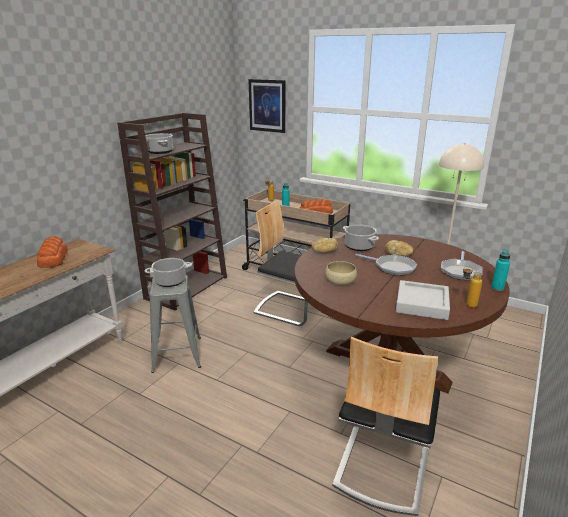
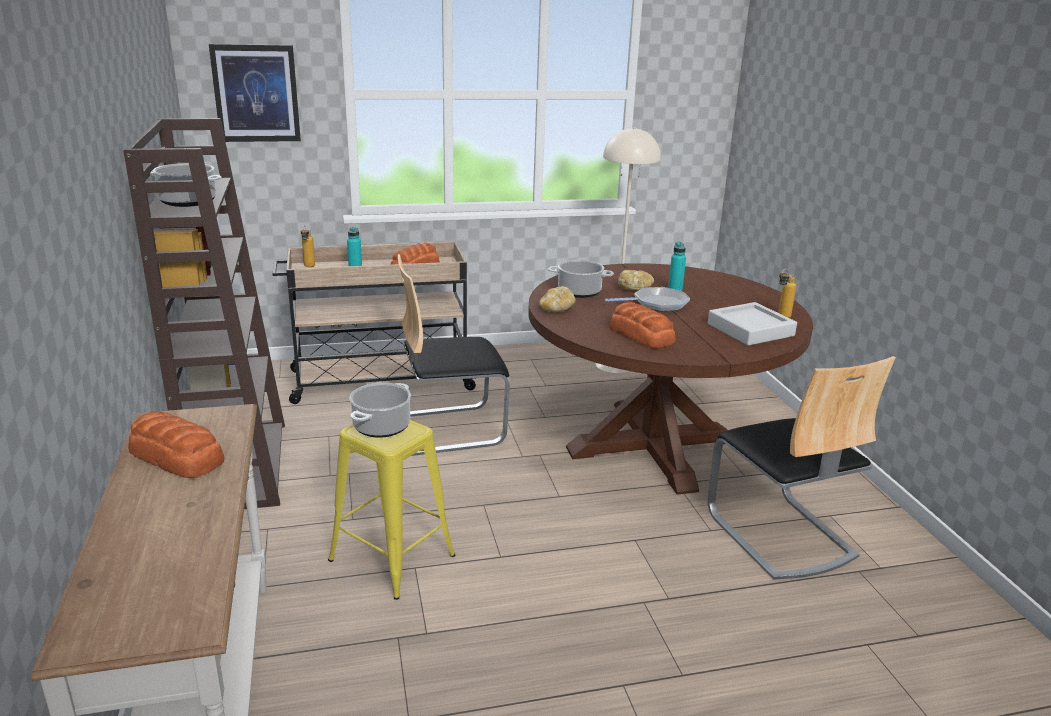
camera: 45 degrees left, 0 degrees up
grey stool [149,275,201,373] -> yellow stool [328,420,455,600]
beige bowl [325,261,357,285] -> bread [609,302,676,349]
frying pan [441,251,483,281] -> none
turquoise bottle [491,249,510,291] -> turquoise bottle moved to [668,242,686,291]

